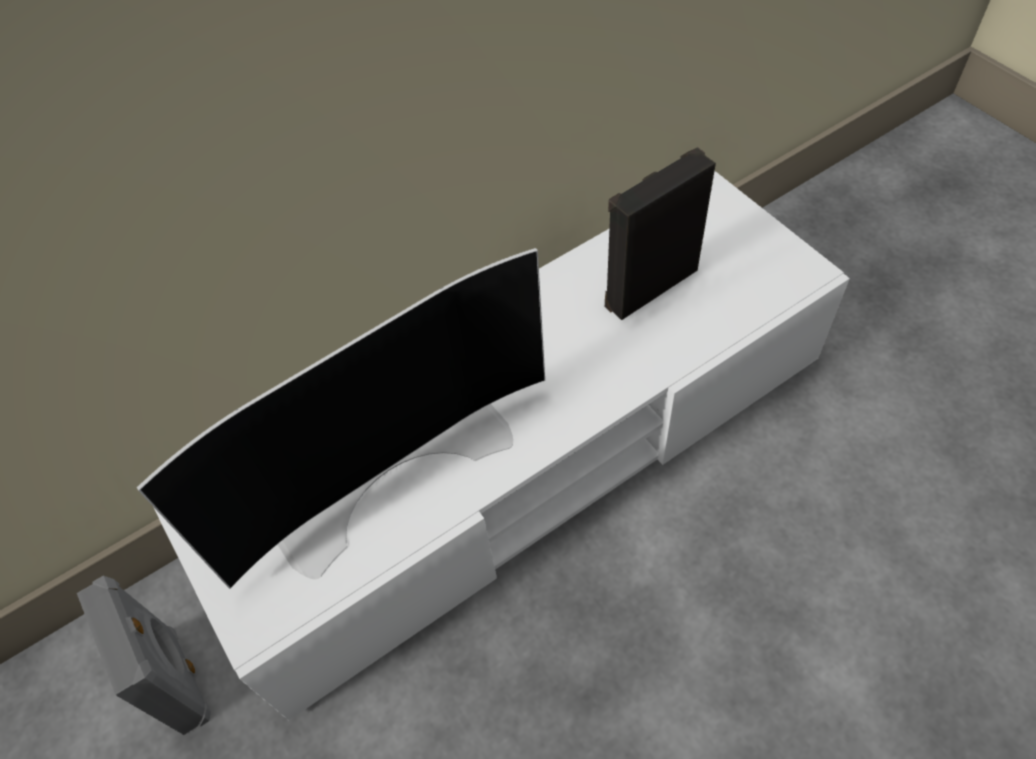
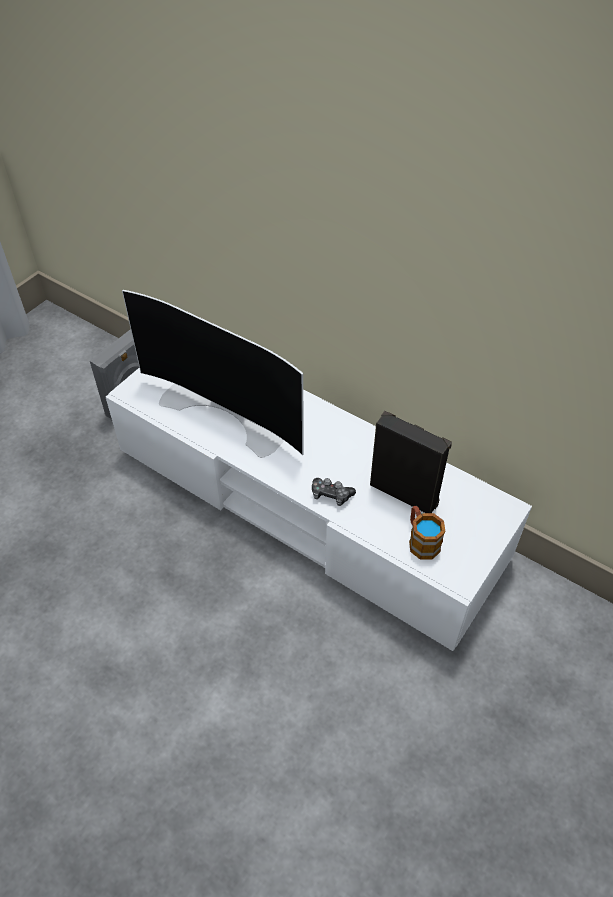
camera: 65 degrees right, 5 degrees down
none -> game controller [312,478,356,506]
none -> mug [409,506,445,560]

